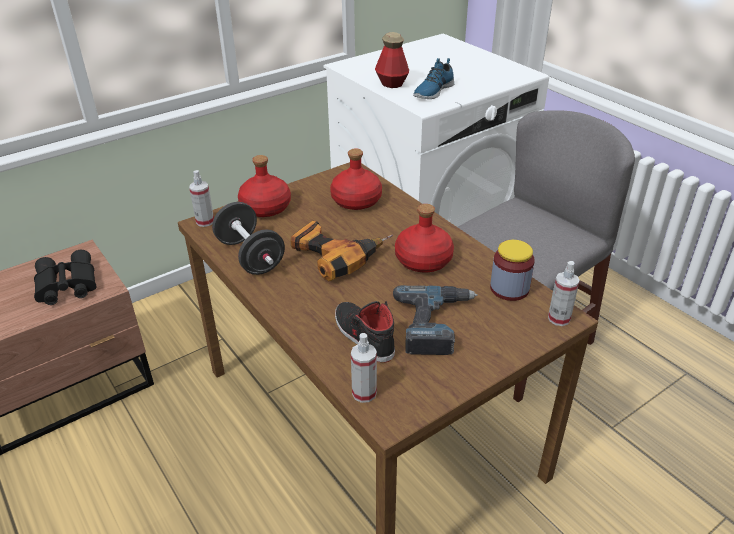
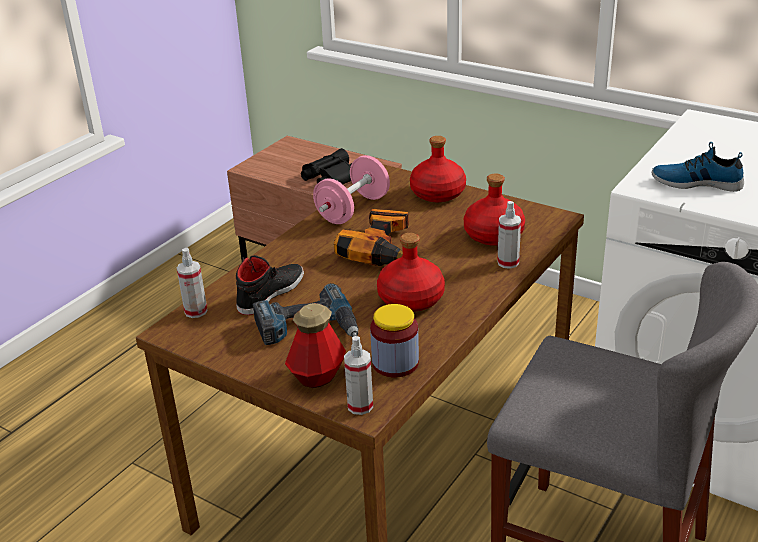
camera: 70 degrees right, 5 degrees down
spray bottle [189,170,214,227] -> spray bottle moved to [497,201,521,269]
black dumbbell [212,202,285,275] -> pink dumbbell [313,155,390,224]
bottle [375,32,409,88] -> bottle moved to [285,303,346,388]

